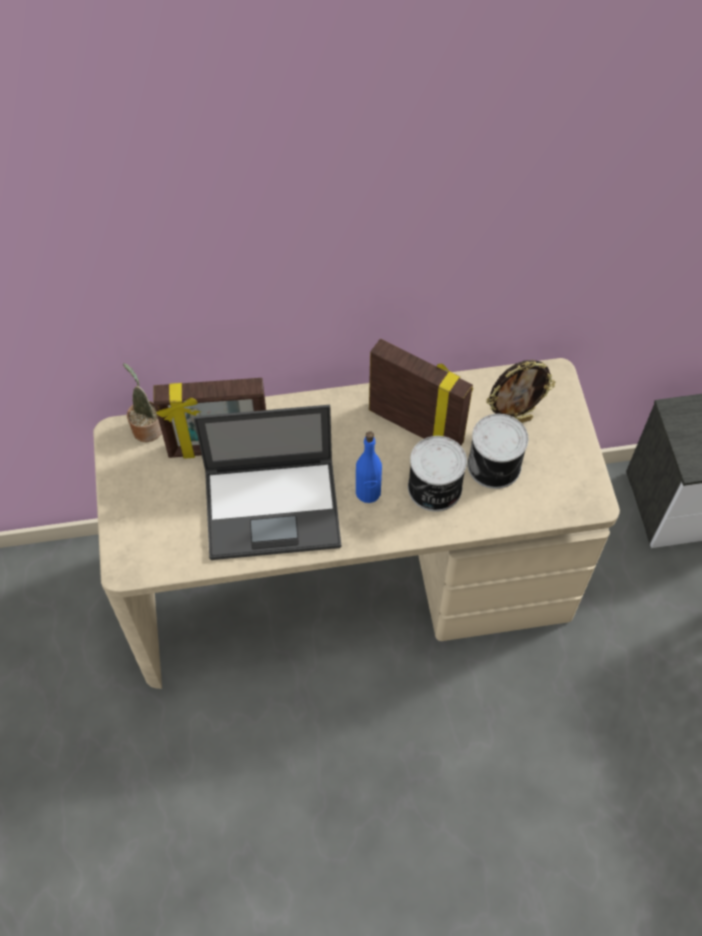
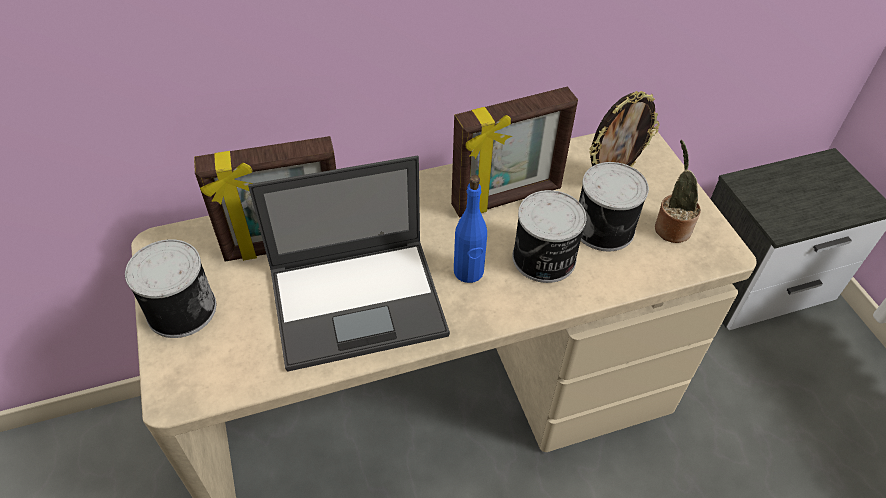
camera: 10 degrees left, 10 degrees down
potted plant [123,363,162,442] -> potted plant moved to [655,140,701,243]
picture frame [369,339,473,445] -> picture frame turned 135 degrees clockwise [451,87,578,217]
none -> can [125,239,216,338]

